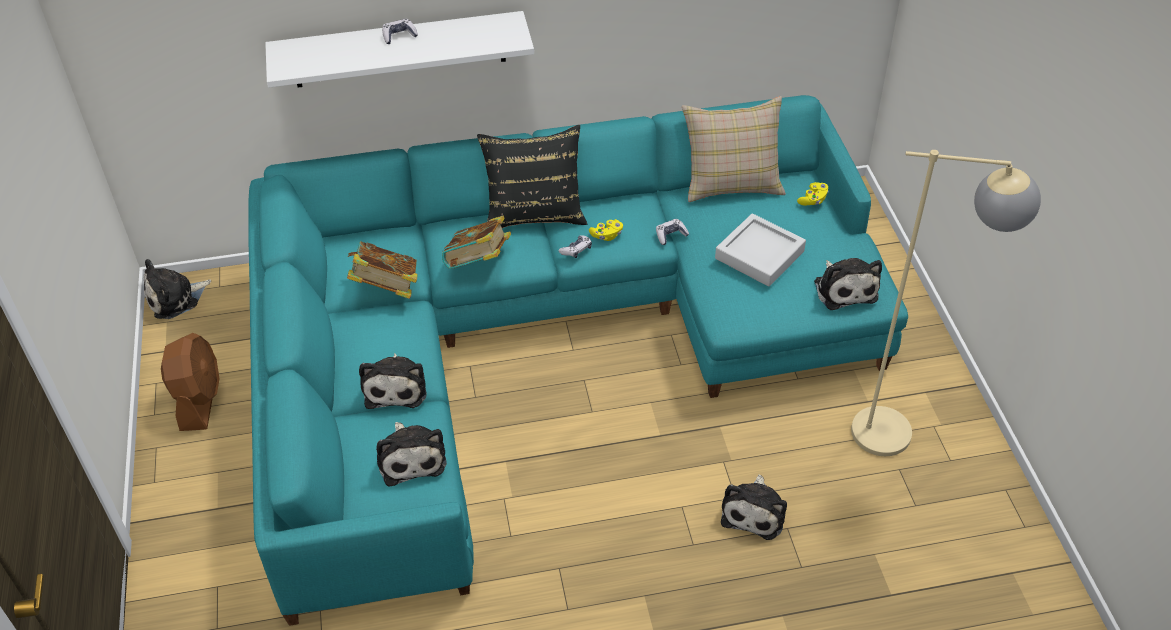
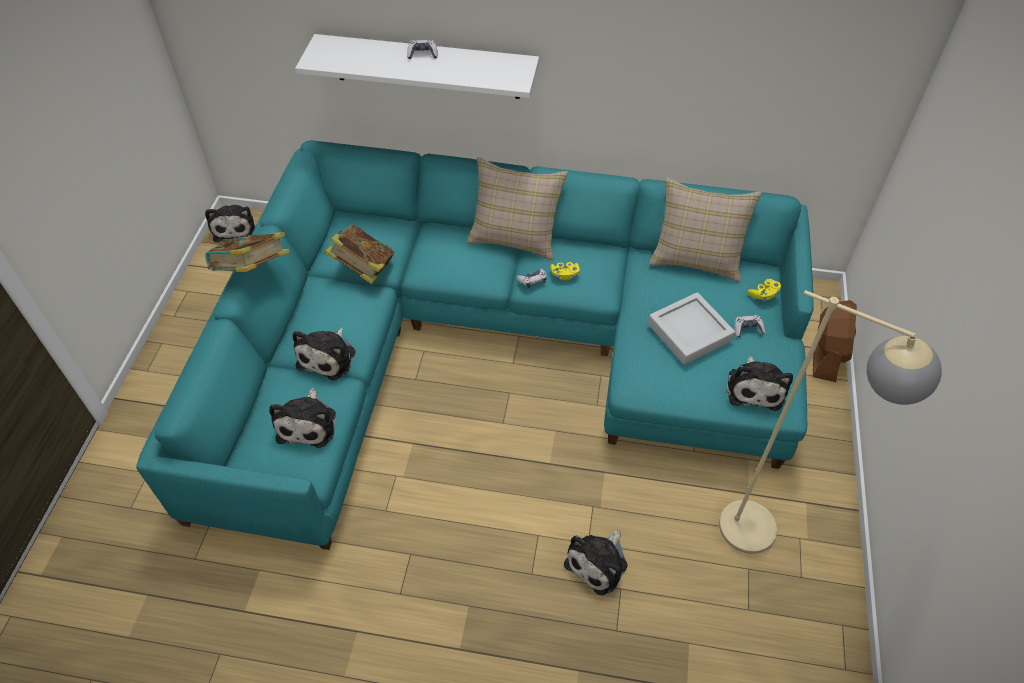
camera: 20 degrees right, 5 degrees up
plush toy [143,259,211,319] -> plush toy turned 90 degrees counterclockwise [205,205,255,242]
brown fan [161,333,220,431] -> brown fan moved to [813,300,857,382]
book [442,216,511,269] -> book moved to [205,232,290,272]
black pillow [477,125,587,228] -> beige pillow [467,157,568,260]
game controller [656,219,689,245] -> game controller moved to [734,315,765,337]

